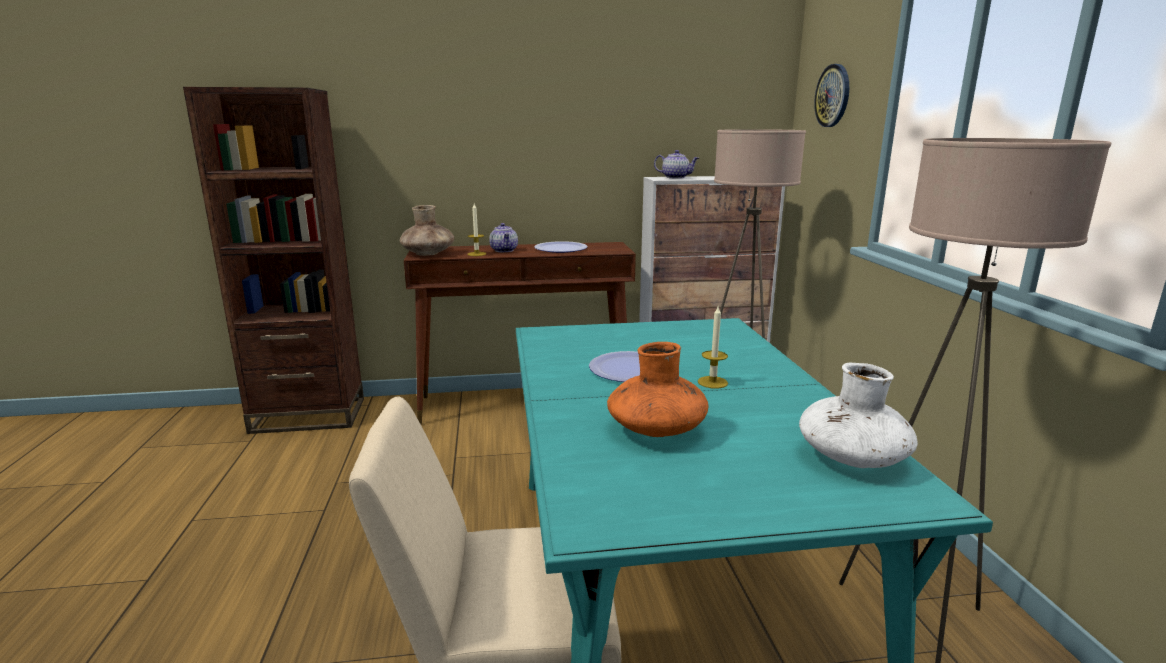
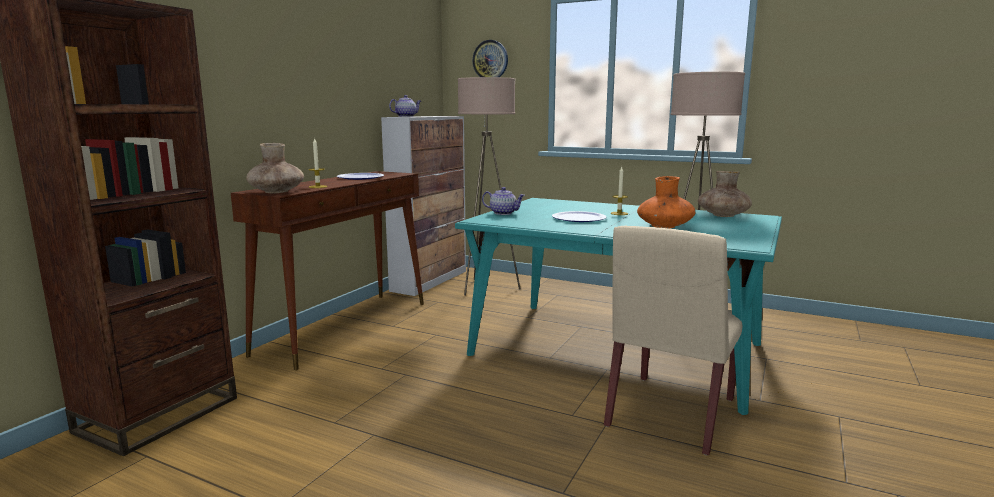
camera: 55 degrees left, 5 degrees down
teapot [489,223,518,252] -> teapot moved to [482,187,525,215]
white vase [799,363,918,468] -> brown vase [698,171,752,217]

